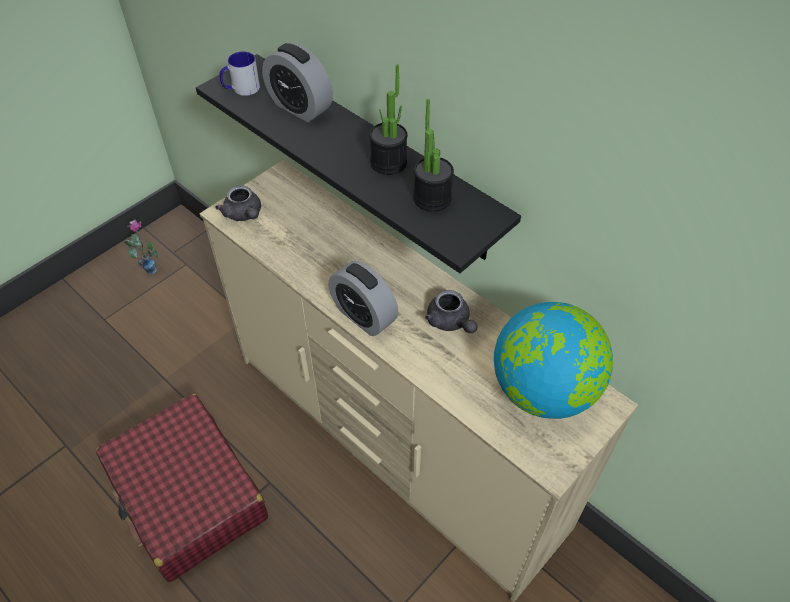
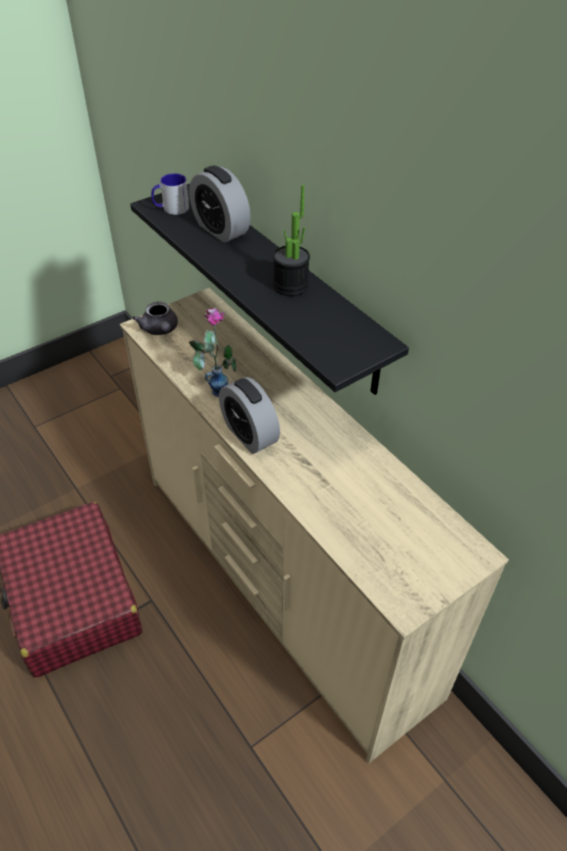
camera: 10 degrees right, 5 degrees down
vase [124,220,158,275] -> vase moved to [189,308,236,397]
potted plant [413,99,454,212] -> none
grey teapot [425,290,477,333] -> none
globe [494,302,613,419] -> none

